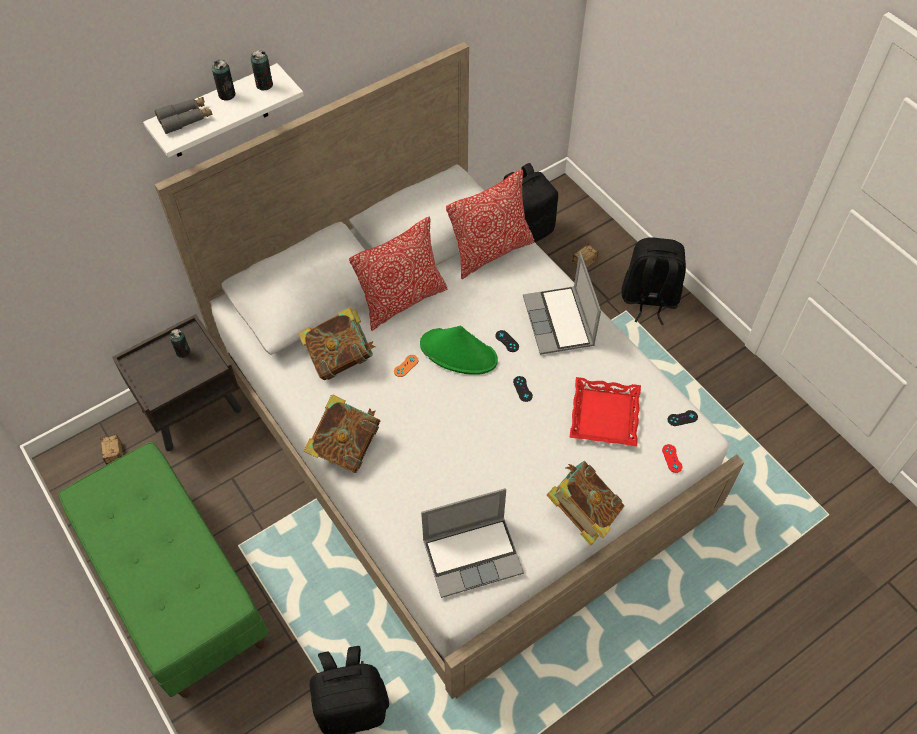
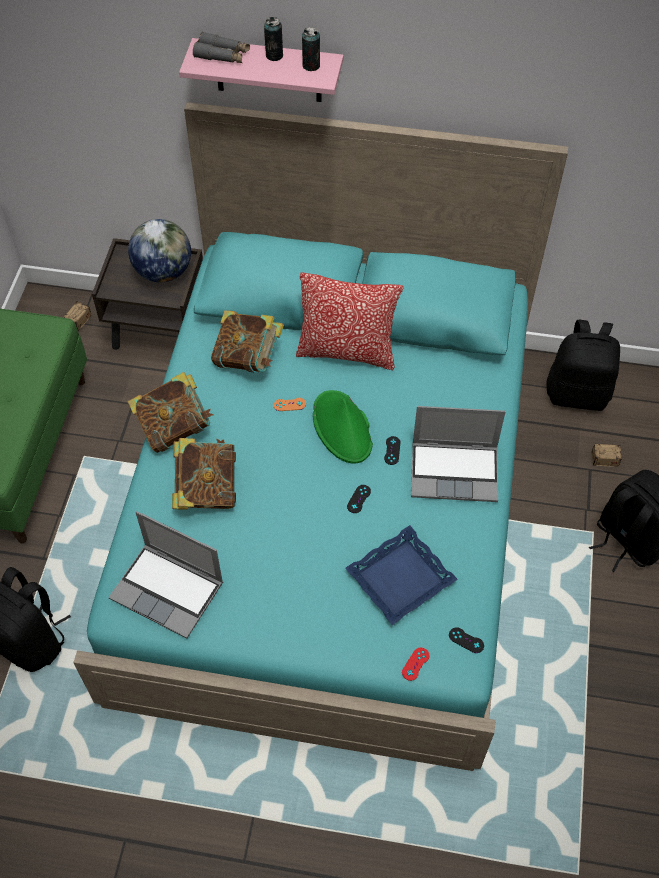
camera: 45 degrees right, 0 degrees up
white shelf [143,63,304,157] -> pink shelf [179,38,343,102]
white bed [154,42,745,699] -> turquoise bed [73,102,568,771]
can [169,329,190,358] -> globe [128,219,191,283]
pillow [446,169,534,279] -> none
laptop [523,252,601,355] -> laptop turned 120 degrees counterclockwise [411,406,506,502]
book [547,461,624,545] -> book moved to [172,438,236,510]
red tray [570,377,641,447] -> blue tray [345,525,458,625]

